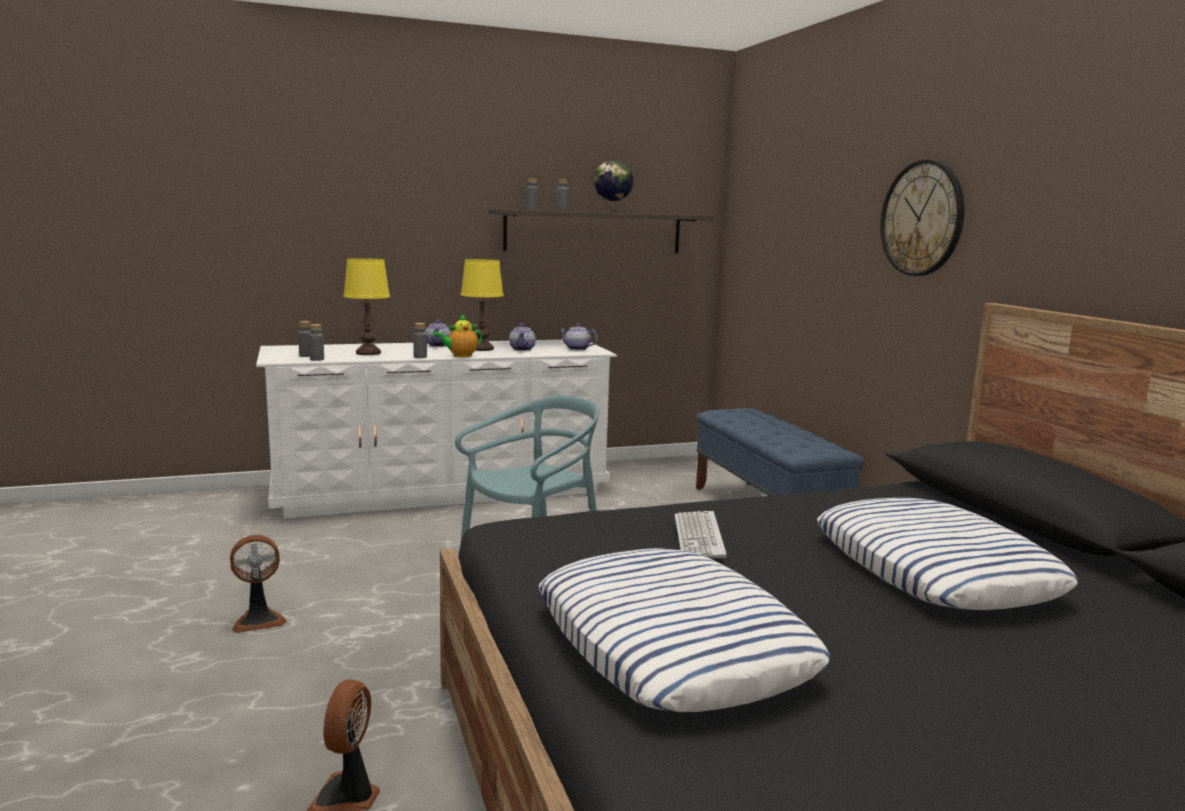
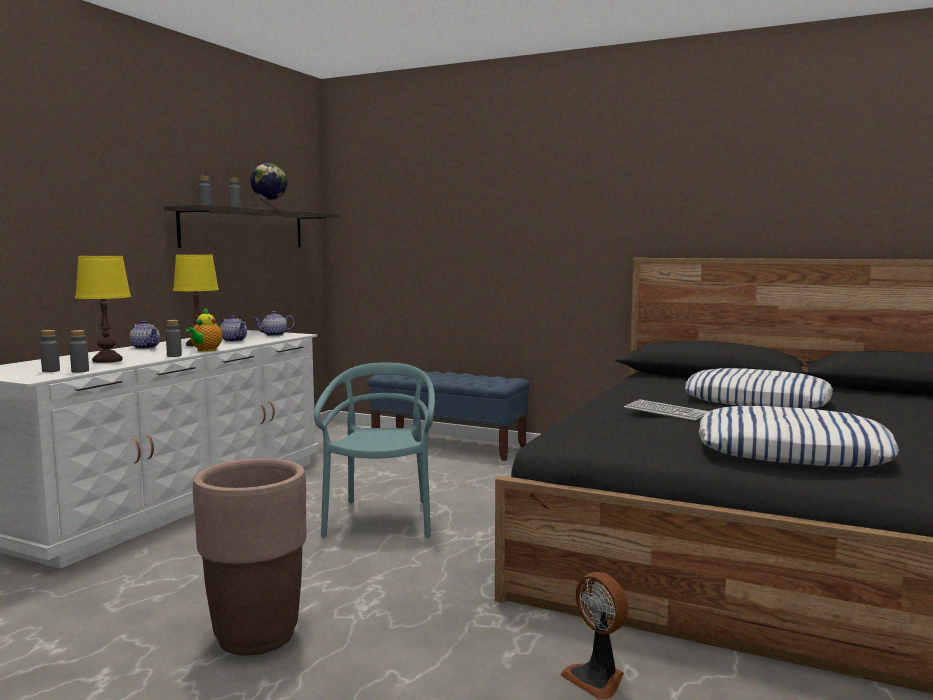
camera: 45 degrees left, 5 degrees down
fan [230,535,287,633] -> brown planter [193,458,306,656]
wall clock [881,160,965,276] -> none

